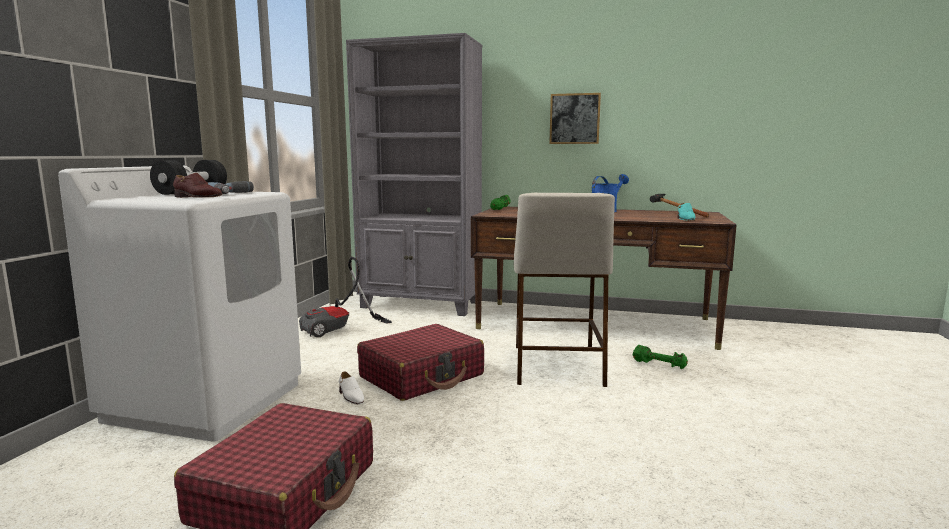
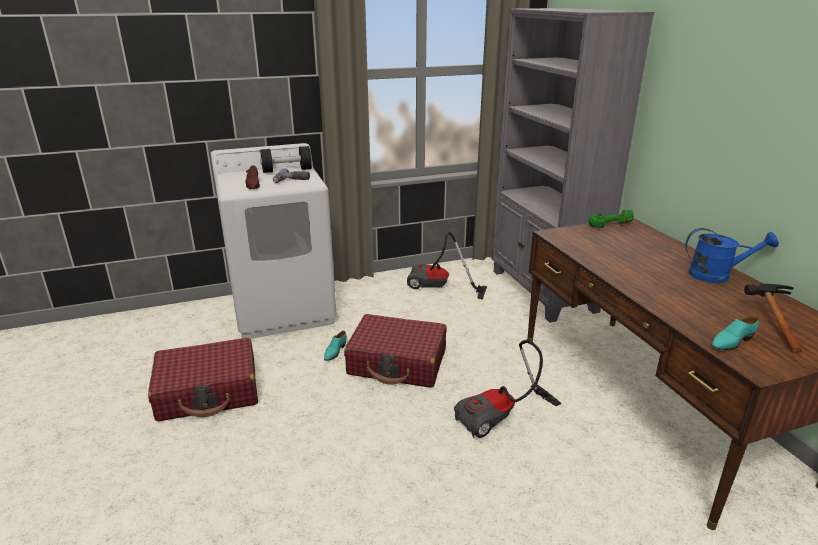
camera: 55 degrees right, 15 degrees up
white shoe [339,372,364,405] -> turquoise shoe [324,331,347,361]
beige stool [514,193,615,387] -> vacuum cleaner [454,339,561,438]
picture [549,93,601,144] -> none
green dumbbell [632,345,688,369] -> none

